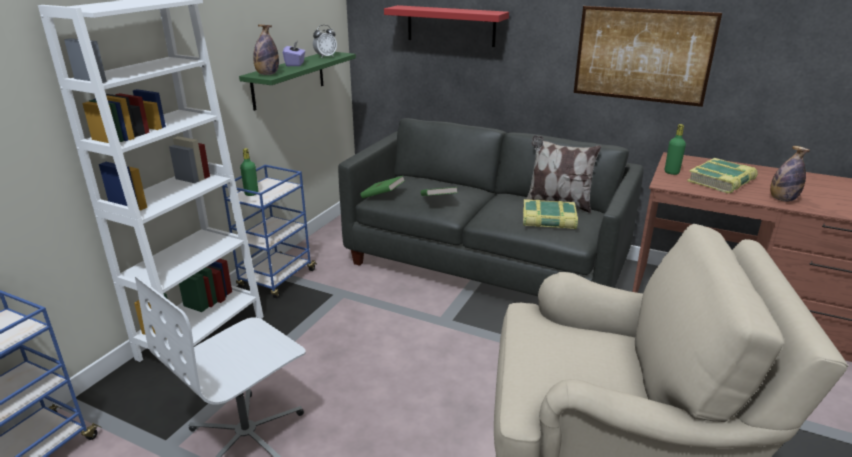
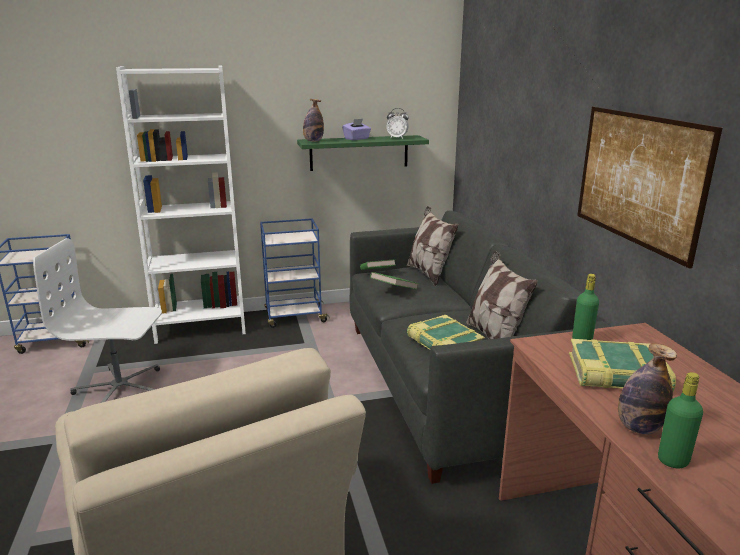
camera: 50 degrees right, 5 degrees down
green bottle [240,148,258,196] -> green bottle moved to [658,372,703,468]
red shelf [384,5,509,47] -> none
none -> pillow [407,206,458,286]

